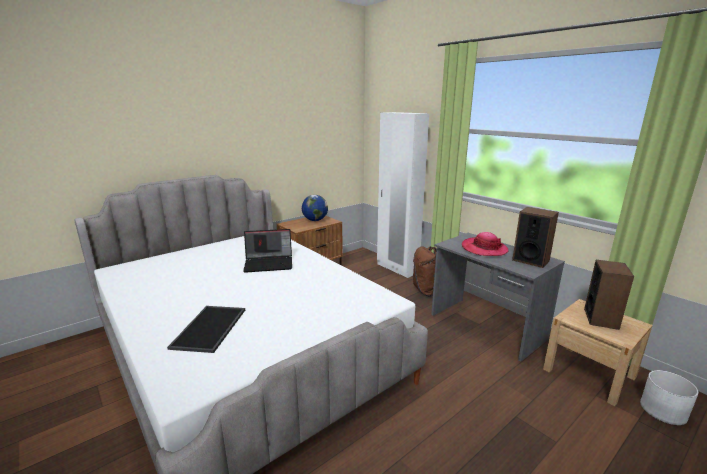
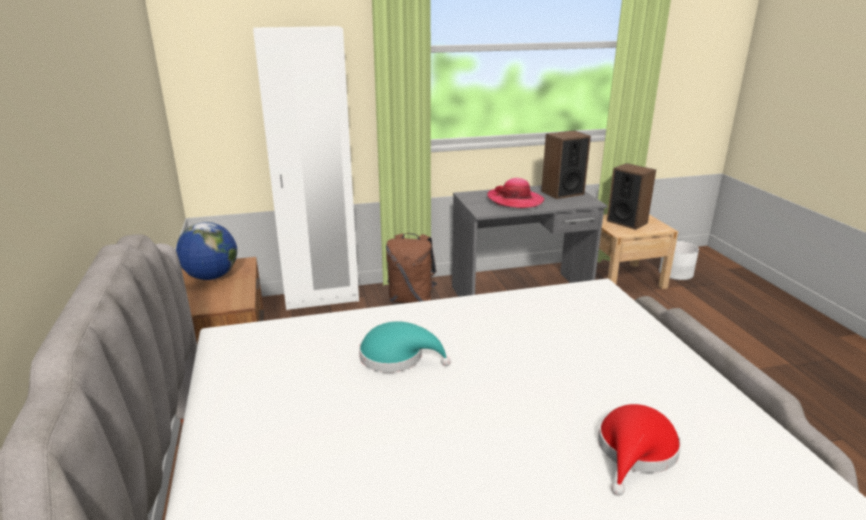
camera: 65 degrees left, 5 degrees up
tray [167,306,245,353] -> red hat [598,404,681,496]
laptop [243,229,292,273] -> turquoise hat [359,321,451,372]

